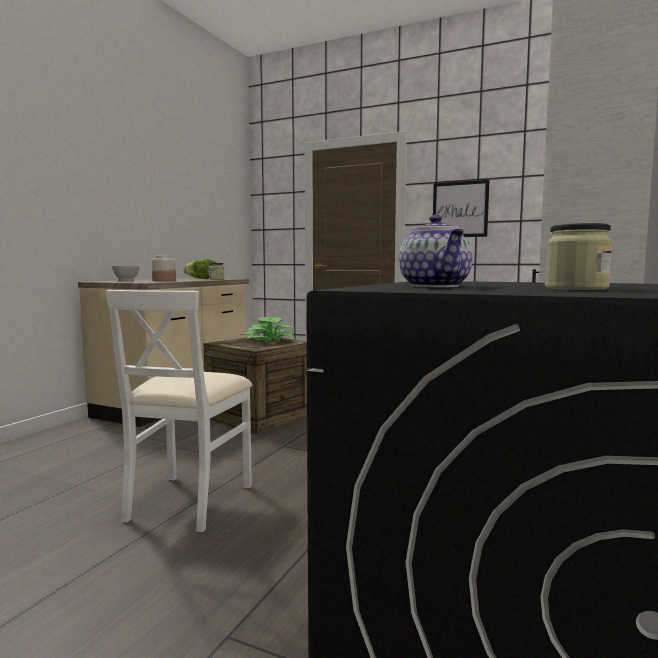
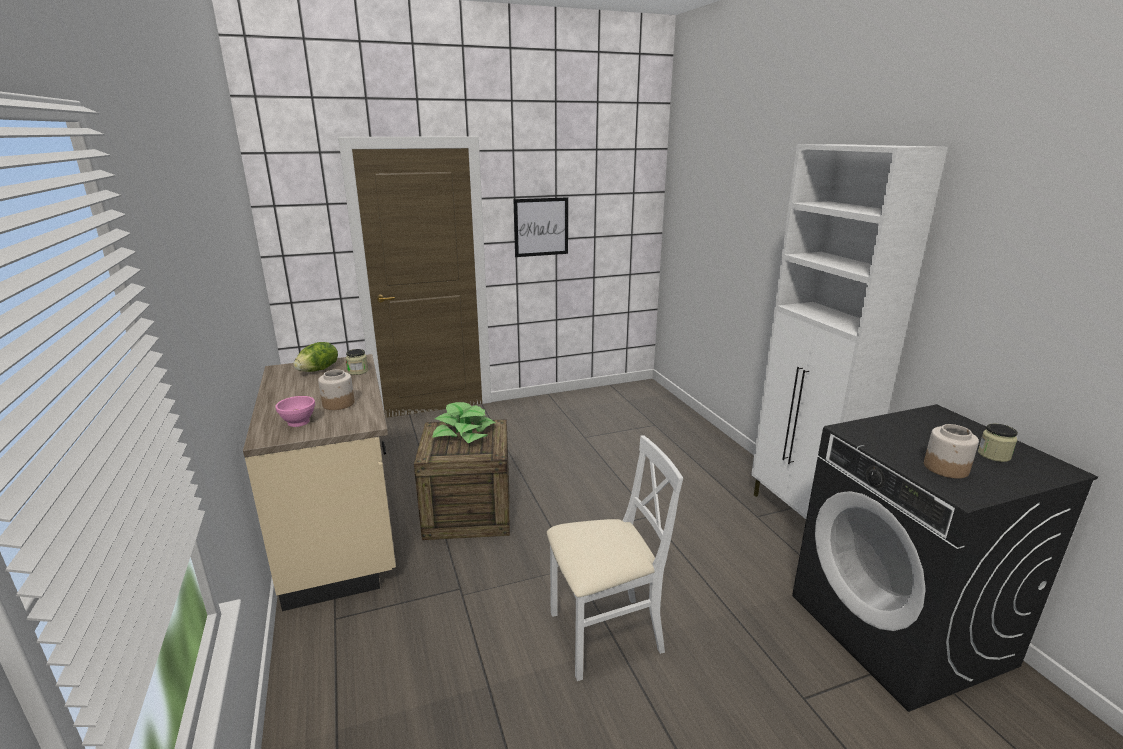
camera: 45 degrees left, 15 degrees up
white chair [105,290,253,532] -> white chair turned 75 degrees counterclockwise [547,435,683,681]
white bowl [112,266,140,281] -> pink bowl [275,396,315,427]
teapot [399,215,473,287] -> jar [924,424,979,479]

